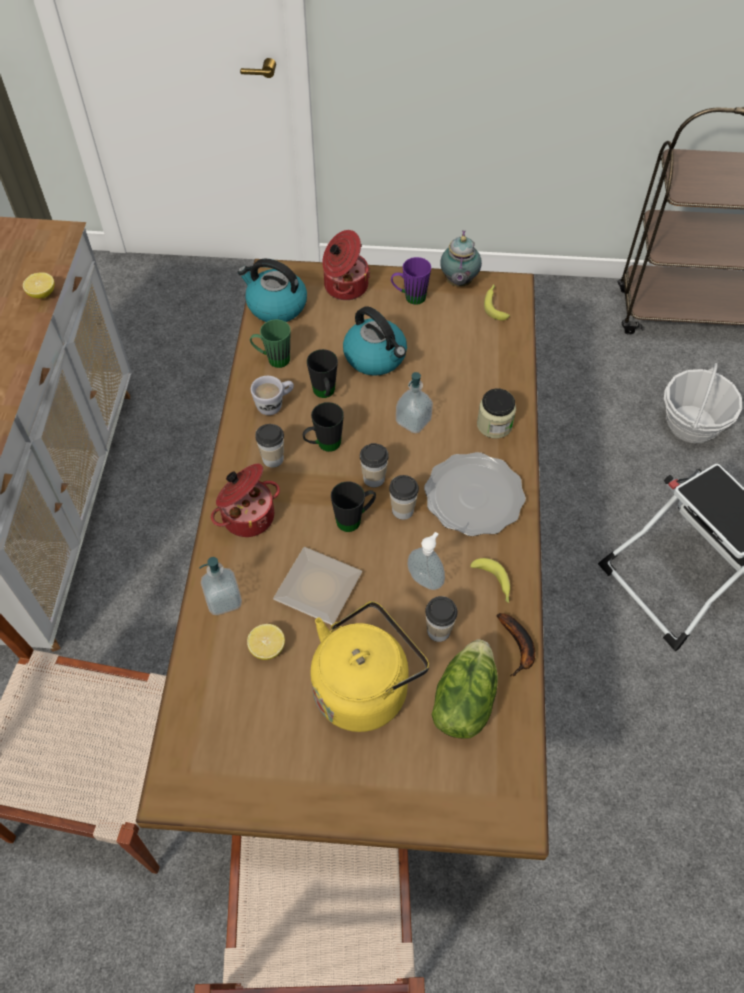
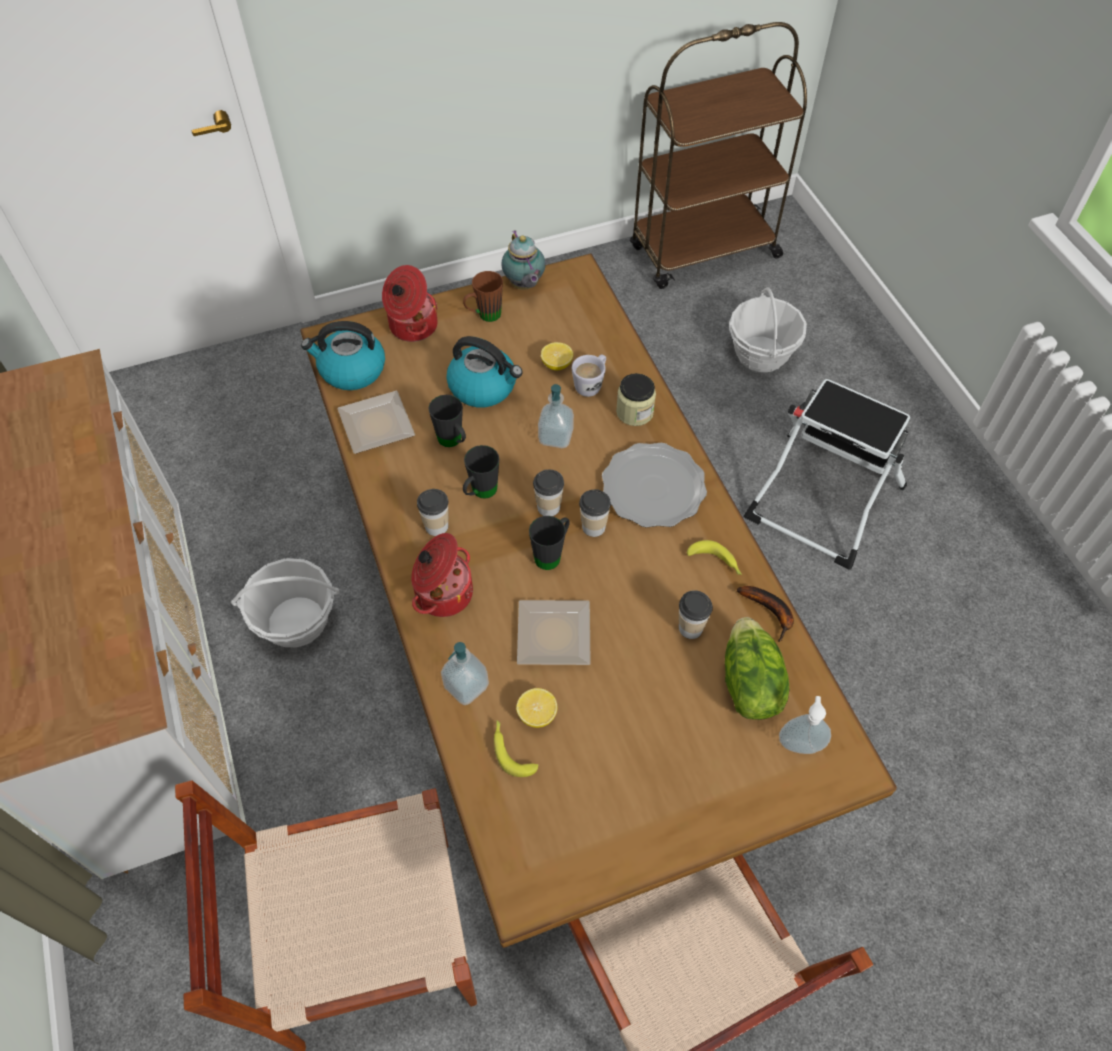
camera: 25 degrees left, 0 degrees up
lemon [23,272,55,299] -> lemon moved to [541,342,573,370]
green mug [250,319,290,368] -> plate [337,391,415,454]
white mug [251,376,294,415] -> white mug moved to [572,354,606,397]
yellow kettle [310,601,429,732] -> none
purple mug [391,257,431,305] -> brown mug [463,271,503,322]
soap dispenser [408,532,445,590] -> soap dispenser moved to [779,696,831,754]
banana [484,284,510,320] -> banana moved to [494,720,538,777]
none -> basket [231,558,340,648]

